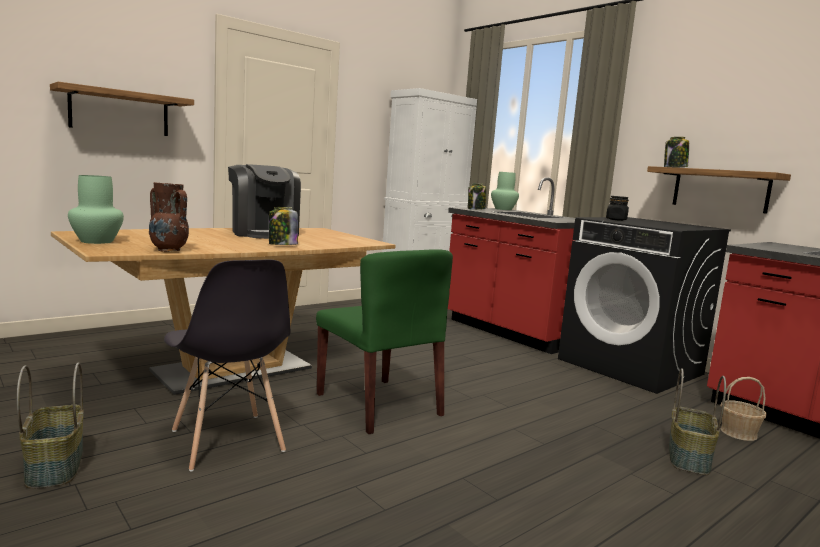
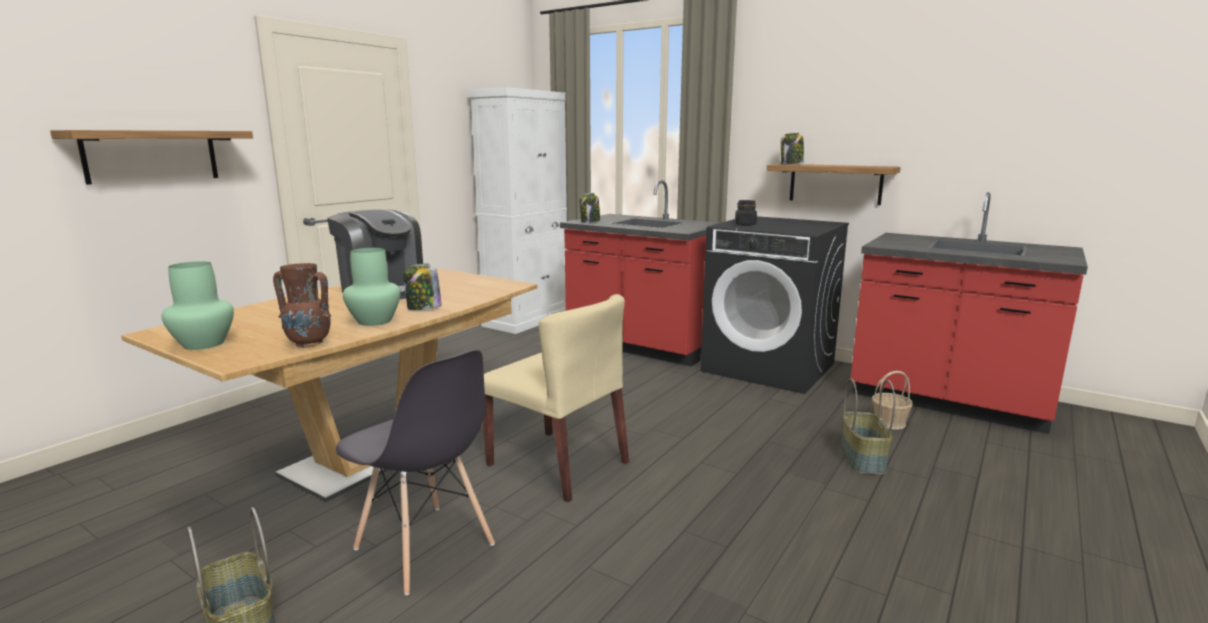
camera: 15 degrees left, 5 degrees up
green chair [316,249,453,434] -> beige chair [483,294,629,502]
green vase [491,172,519,210] -> green vase moved to [343,248,401,326]

